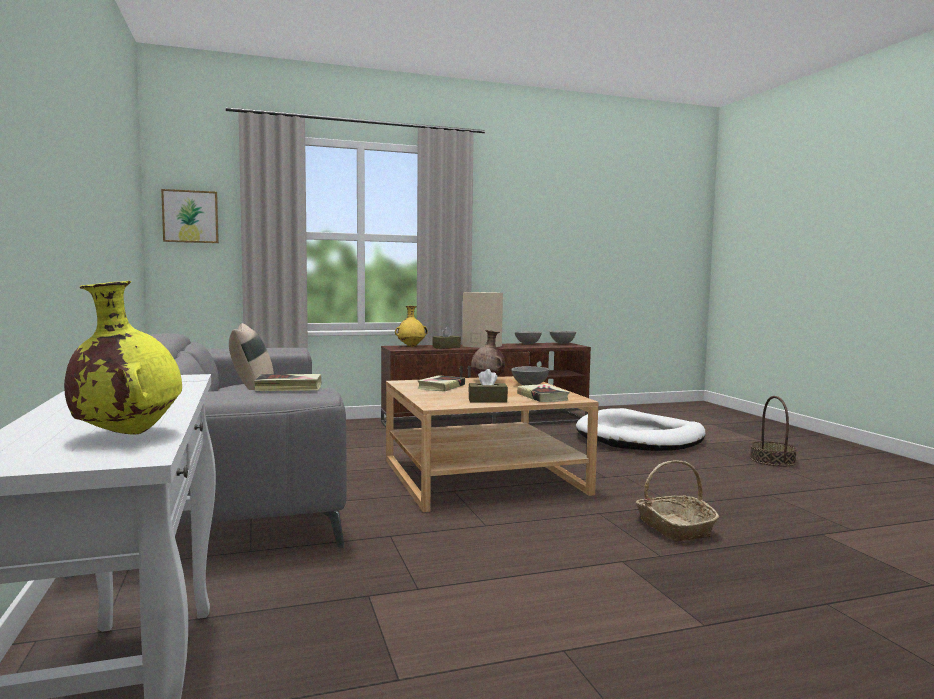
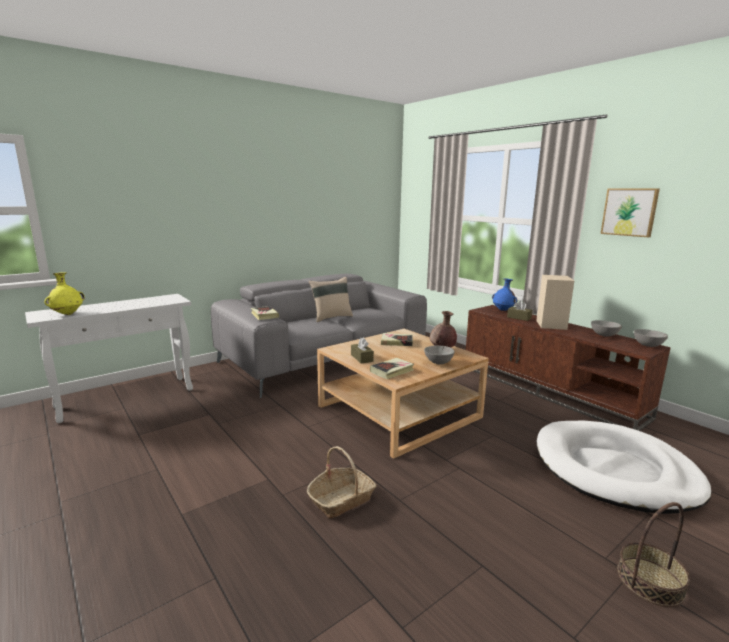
camera: 70 degrees right, 10 degrees up
picture [161,189,219,243] -> picture moved to [601,189,660,237]
yellow vase [395,306,428,347] -> blue vase [492,278,517,311]

